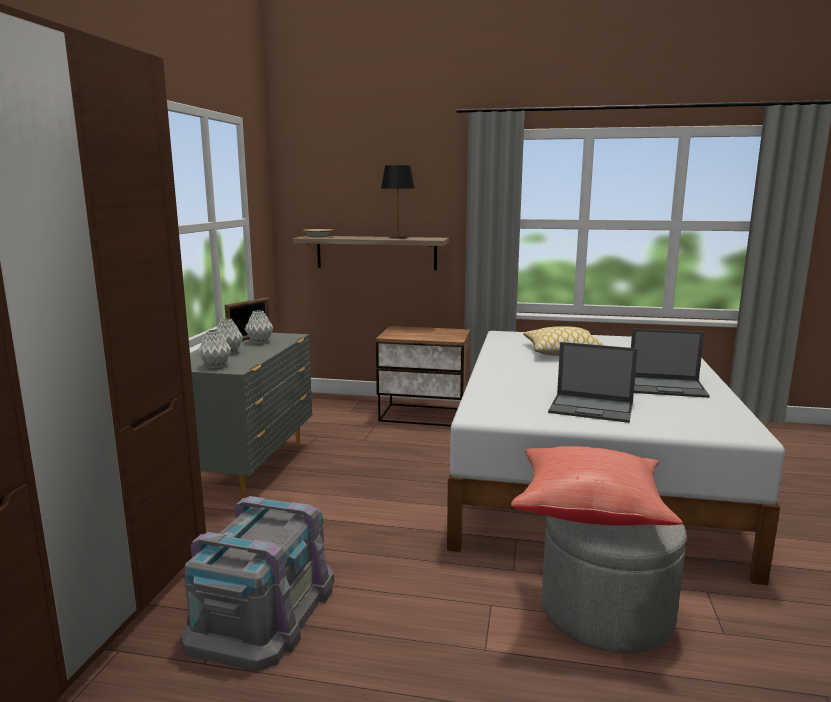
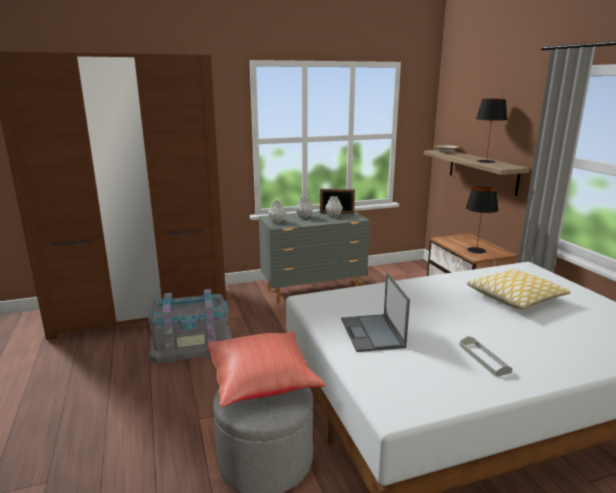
camera: 60 degrees right, 5 degrees up
laptop [631,328,710,398] -> grey tray [459,336,512,377]
none -> black table lamp [466,186,498,254]

